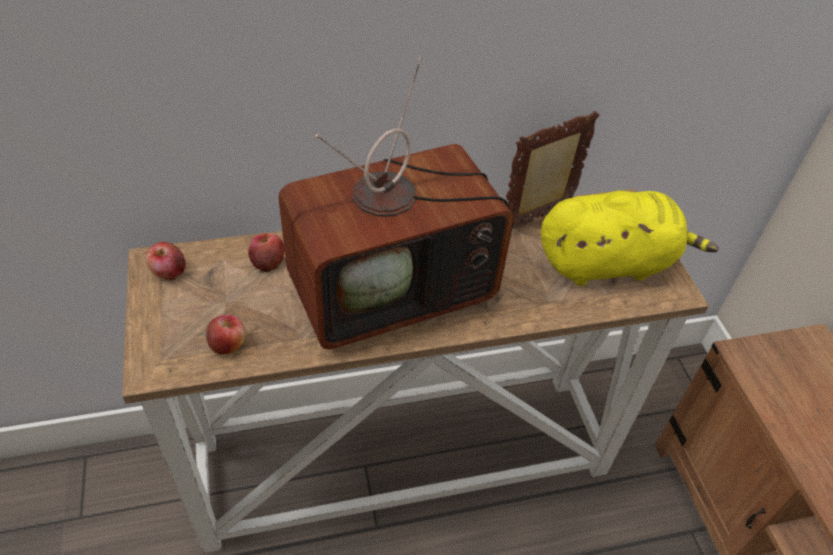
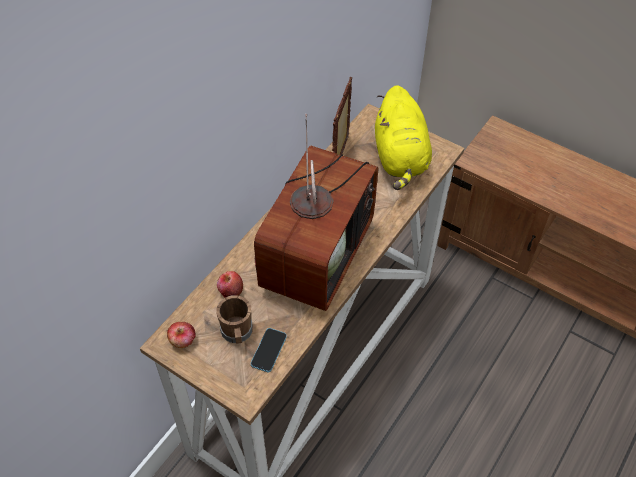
camera: 40 degrees left, 5 degrees up
apple [206,315,246,355] -> phone [251,328,287,372]
yellow plush toy [541,190,719,286] -> yellow plush toy turned 135 degrees clockwise [375,85,432,190]
none -> brown mug [216,295,253,344]

